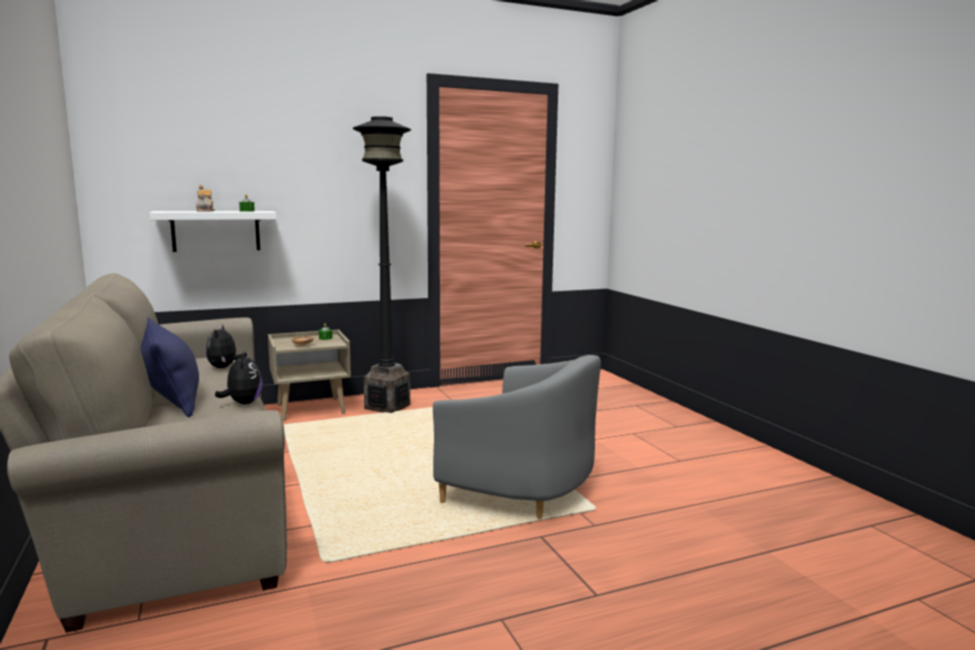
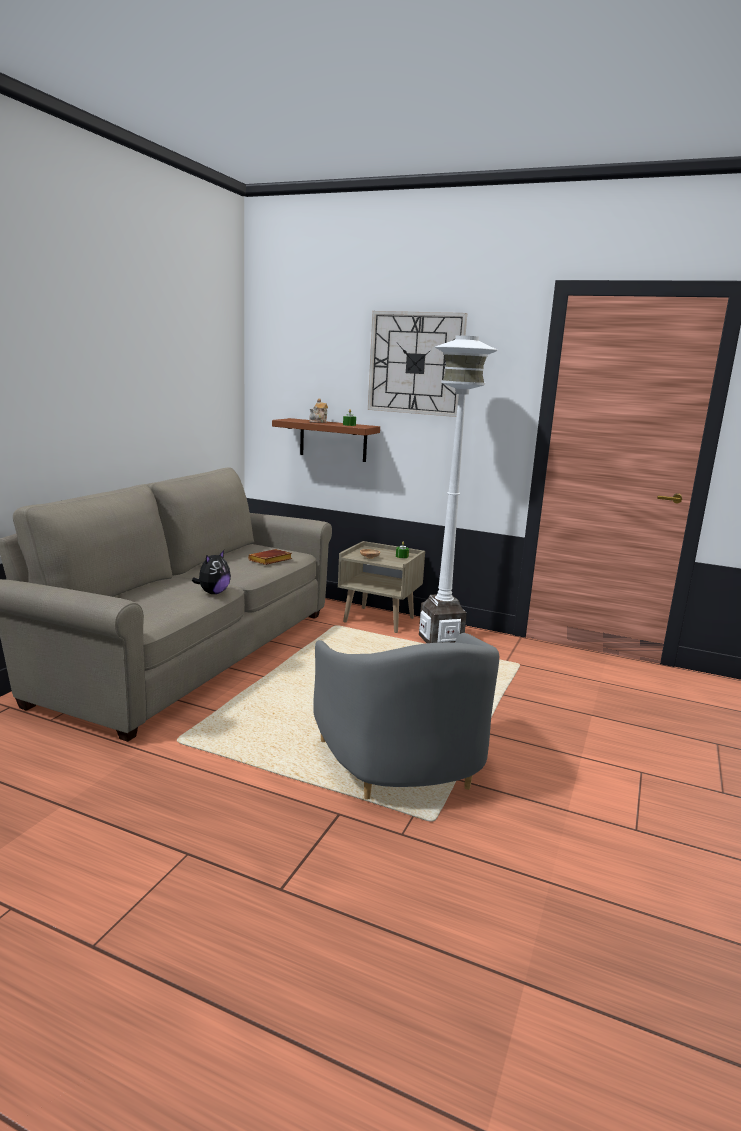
camera: 45 degrees right, 5 degrees up
blue pillow [140,317,199,417] -> none
white shelf [149,211,277,252] -> brown shelf [272,418,380,462]
plush toy [206,324,247,368] -> brown book [248,549,292,565]
black floor lamp [352,116,411,413] -> white floor lamp [419,335,498,643]
none -> wall clock [368,311,467,417]

